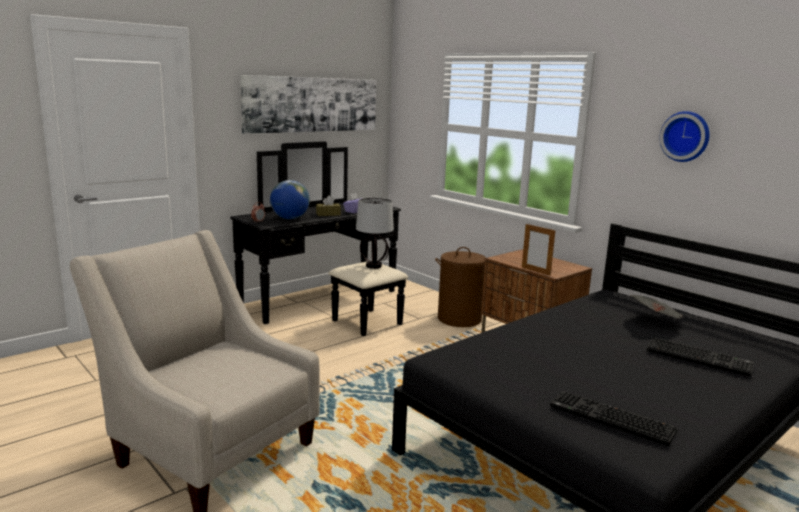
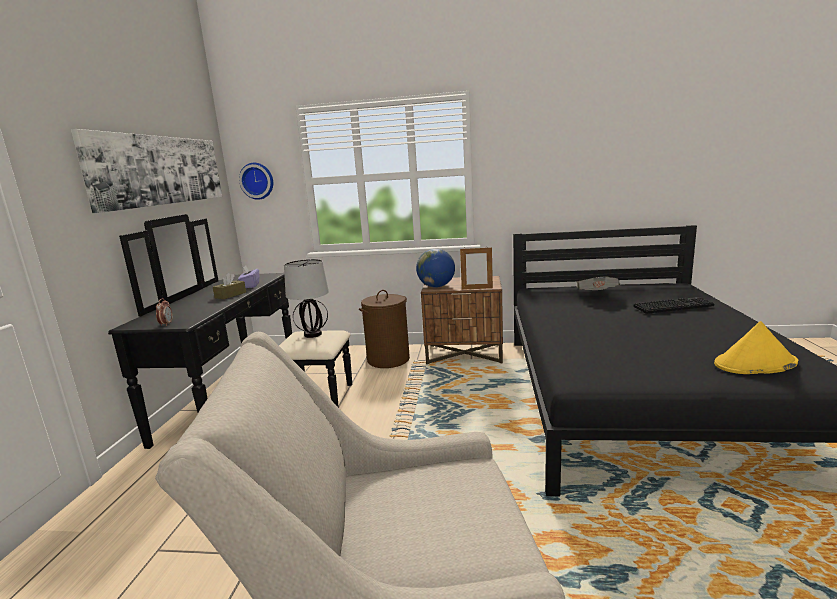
camera: 40 degrees left, 0 degrees up
globe [270,180,310,219] -> globe moved to [416,249,455,288]
keyboard [550,391,677,446] -> yellow hat [714,321,798,374]
wall clock [659,111,710,162] -> wall clock moved to [239,163,273,200]

